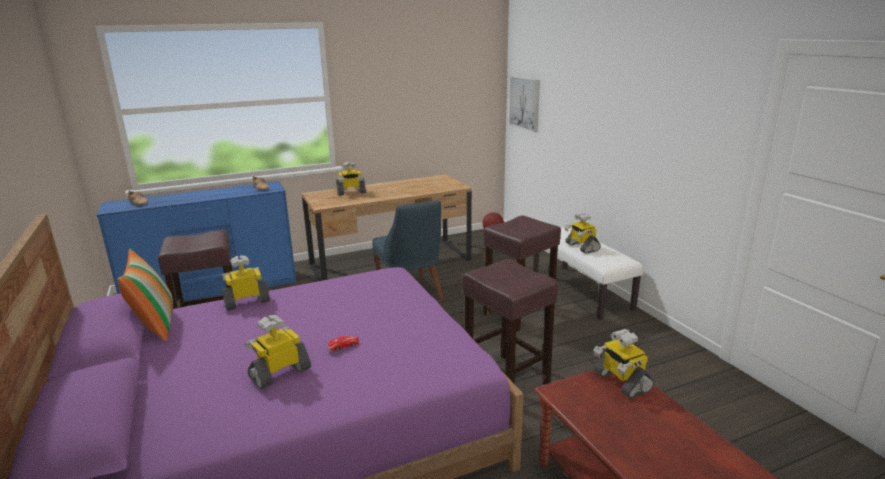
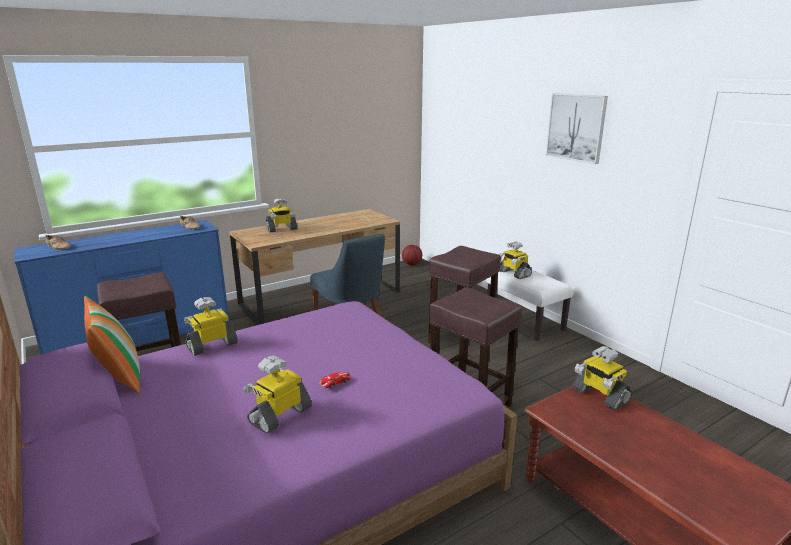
camera: 10 degrees left, 0 degrees up
picture [509,76,540,132] -> picture moved to [546,93,608,164]

